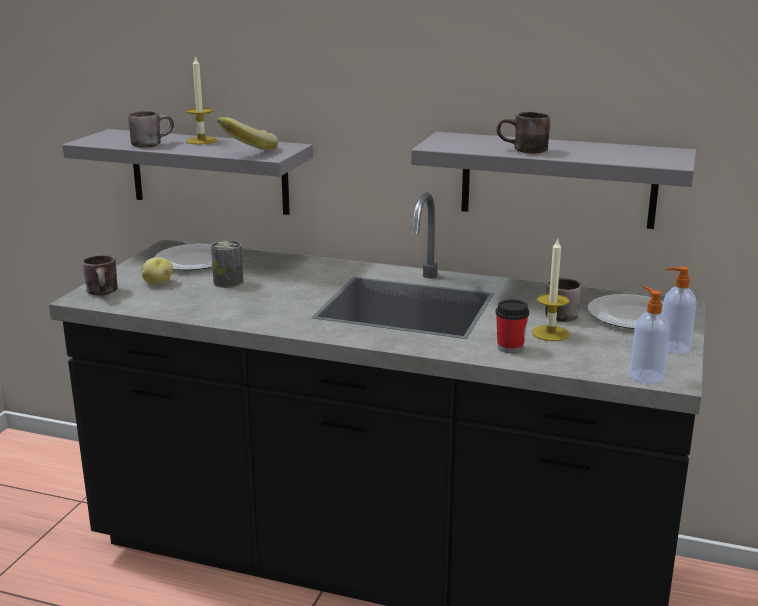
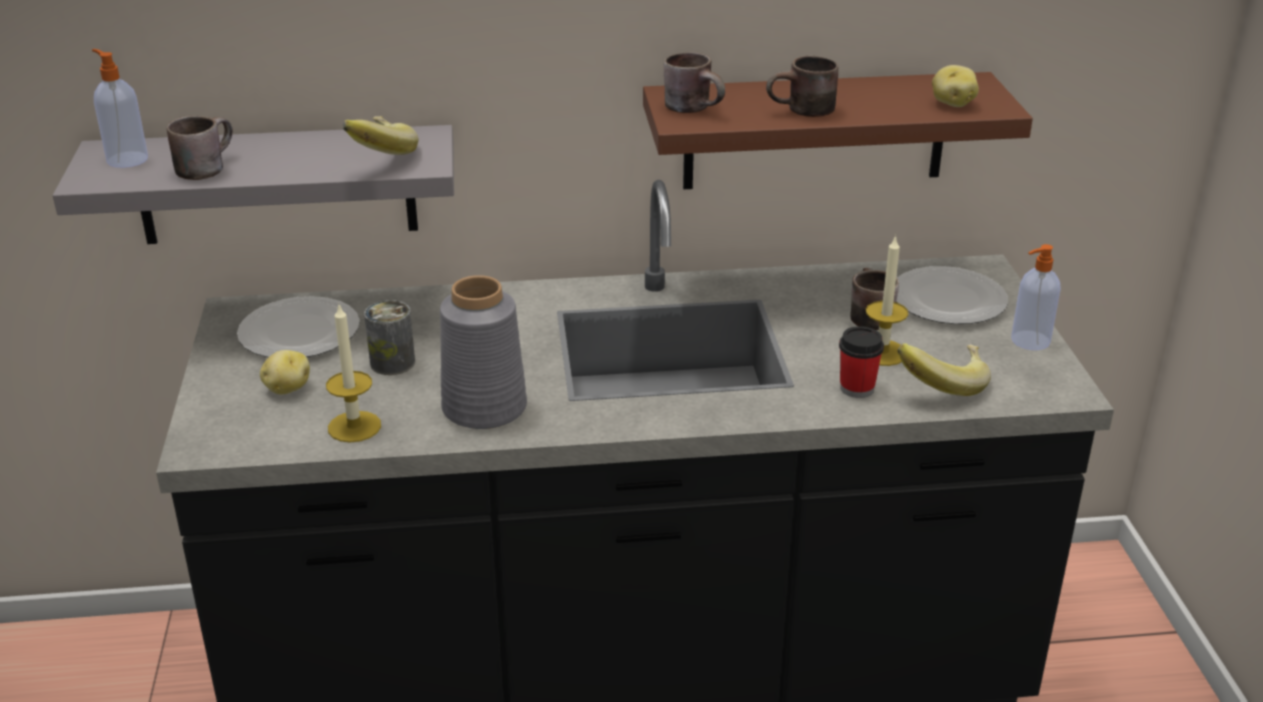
camera: 25 degrees left, 10 degrees up
brown mug [82,255,118,296] -> brown mug moved to [664,52,725,113]
candle [186,55,217,145] -> candle moved to [326,303,381,443]
grey shelf [411,132,696,229] -> brown shelf [643,72,1033,189]
soap dispenser [630,286,670,384] -> soap dispenser moved to [92,49,148,168]
none -> grey vase [440,275,527,429]
none -> banana [898,344,991,396]
none -> potato [932,65,979,107]

